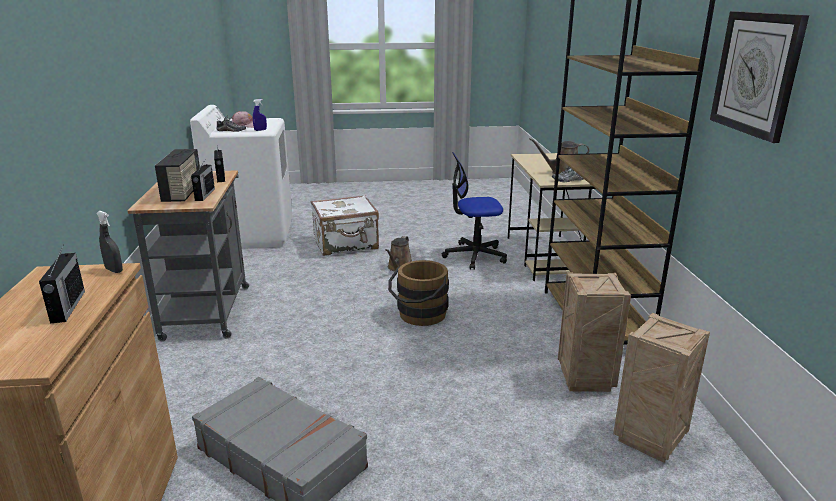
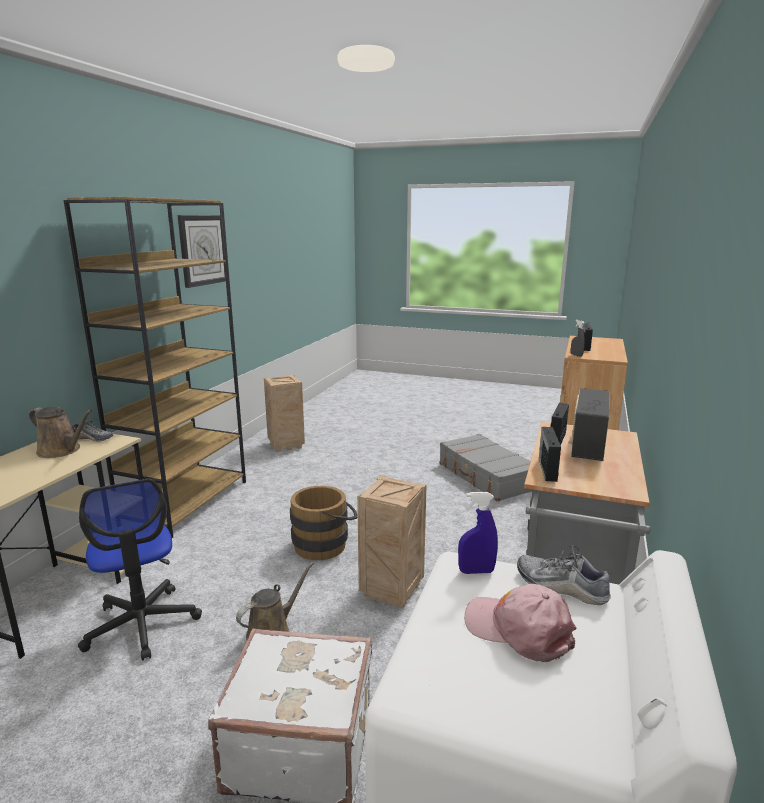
camera: 155 degrees left, 5 degrees down
office chair [441,152,507,270] -> office chair turned 45 degrees clockwise [78,479,202,661]
crate [558,272,631,392] -> crate moved to [357,475,427,608]

